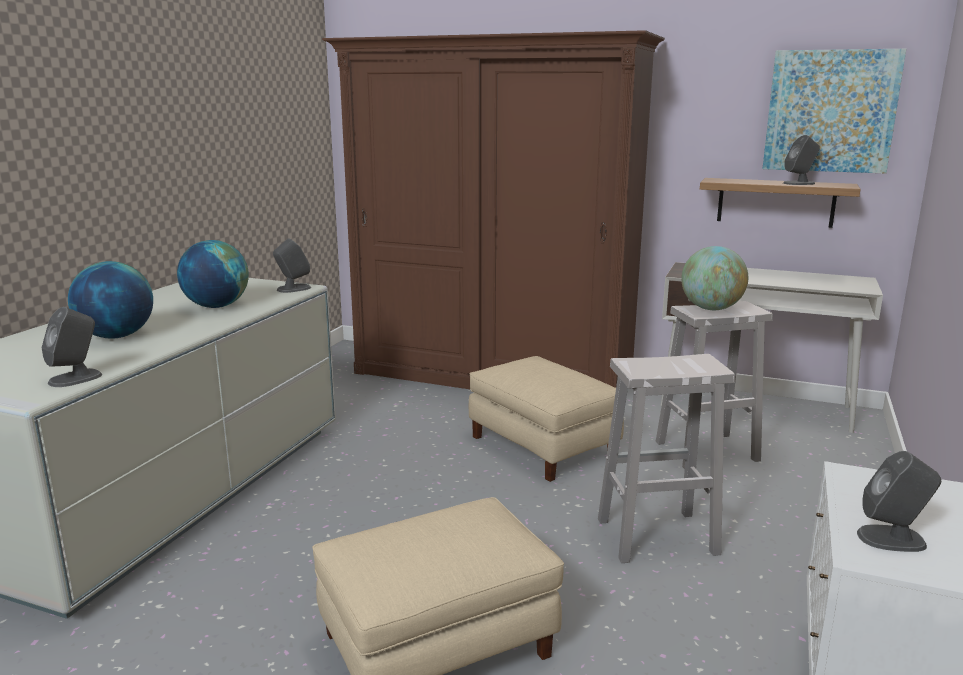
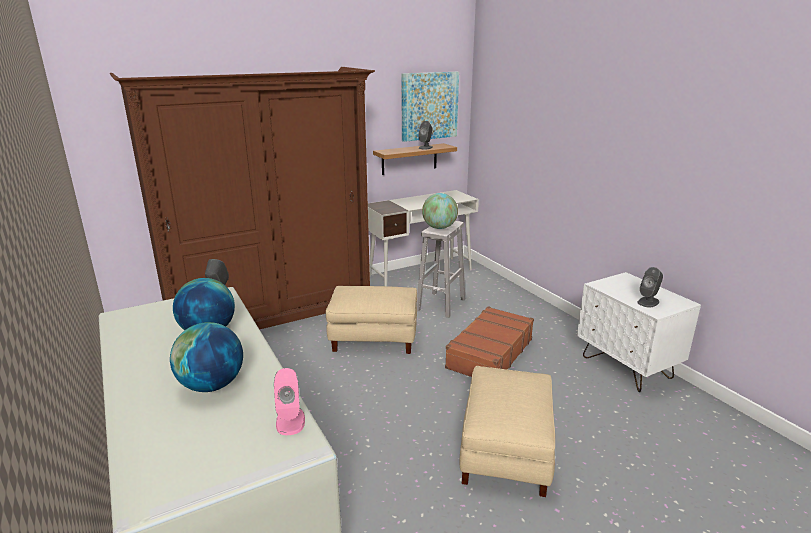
camera: 50 degrees left, 5 degrees up
grey speaker [42,307,102,387] -> pink speaker [274,368,305,435]
white stool [598,354,735,563] -> brown suitcase [445,306,534,377]

